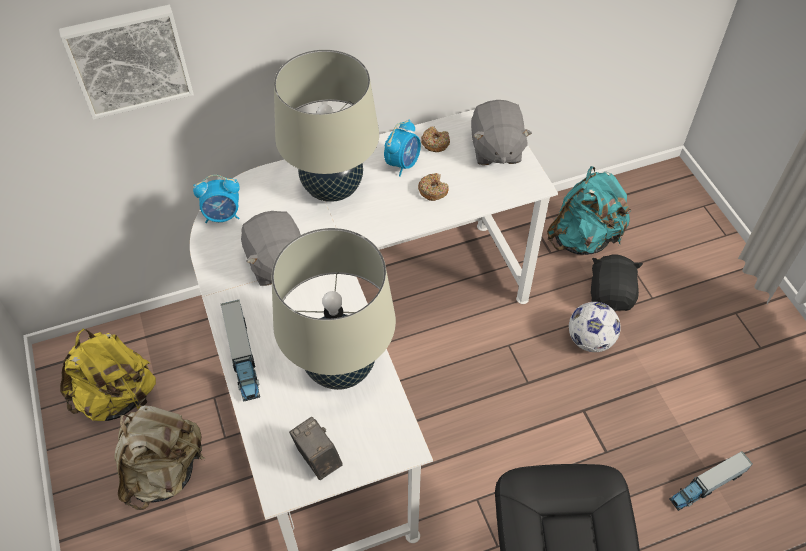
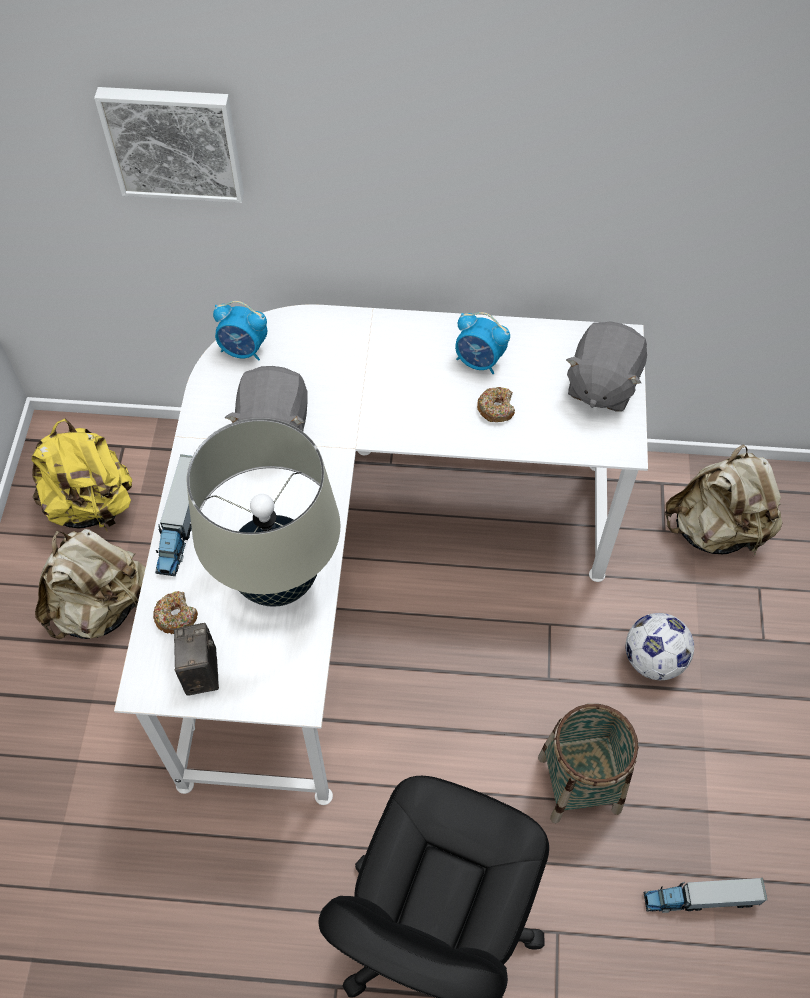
camera: 25 degrees right, 5 degrees up
beige table lamp [274,50,379,202] -> none
alarm clock [384,120,421,177] -> alarm clock turned 60 degrees clockwise [455,312,510,374]
donut [421,126,450,152] -> donut moved to [153,591,198,634]
turquoise backpack [547,166,632,255] -> beige backpack [665,444,783,556]
black plush toy [591,254,643,311] -> none
none -> basket [538,704,639,824]

